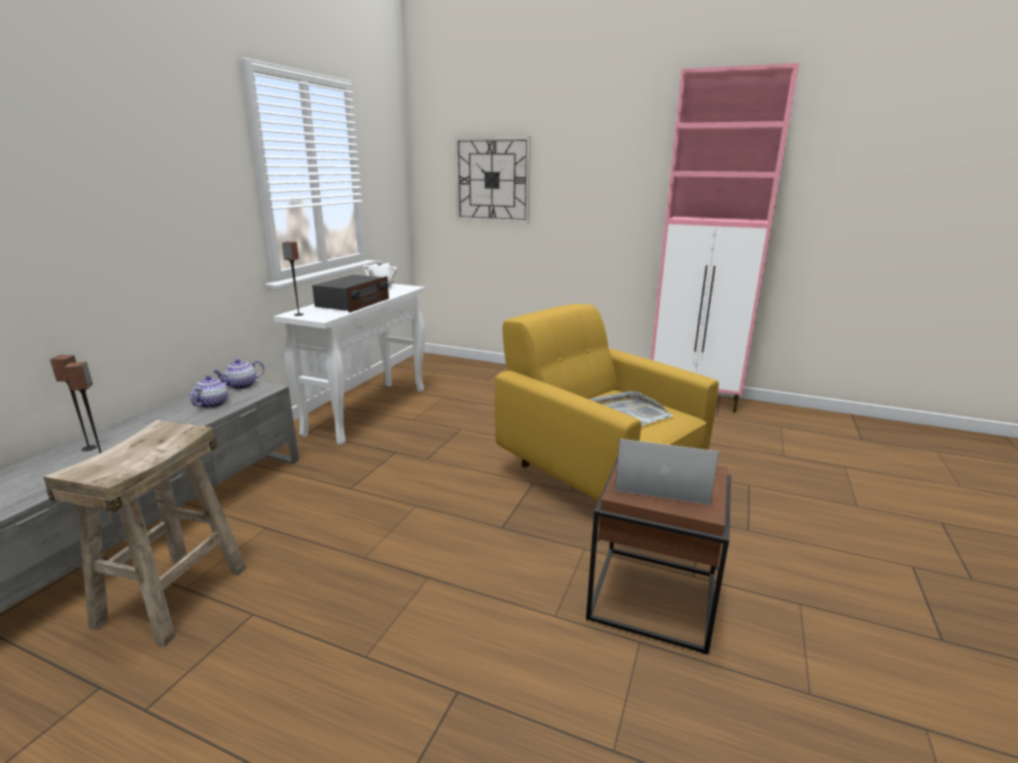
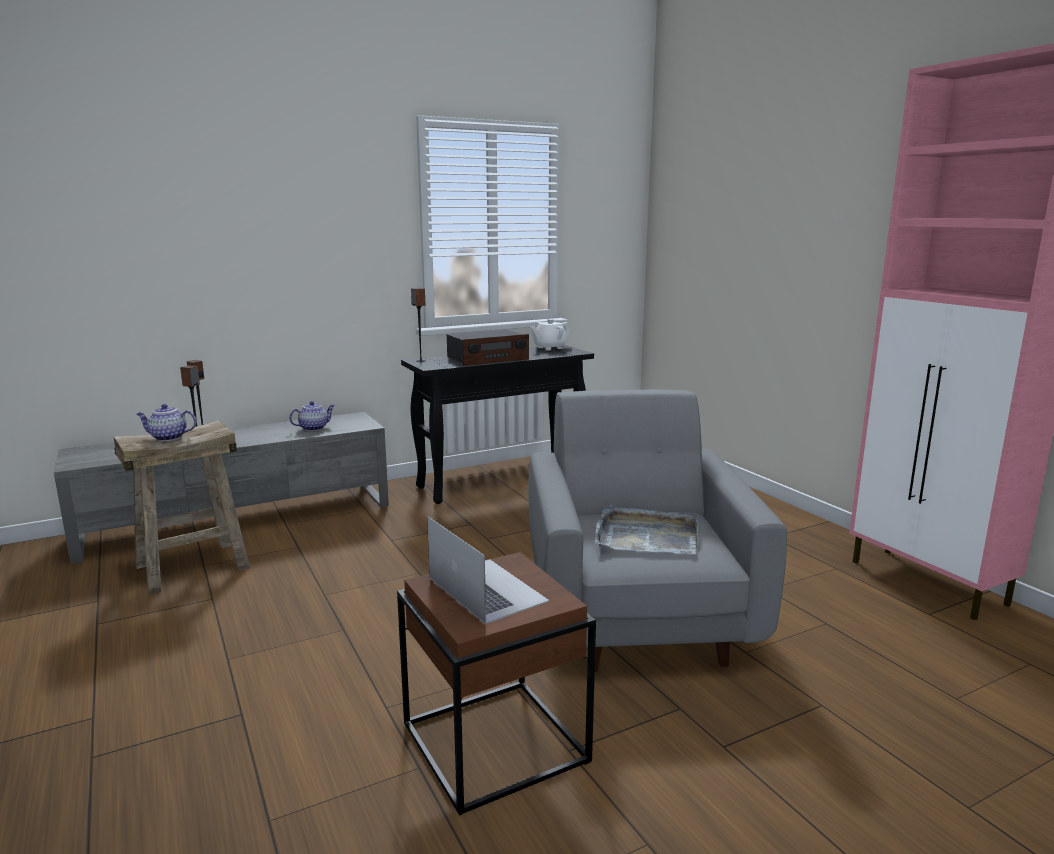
camera: 40 degrees right, 5 degrees down
teapot [213,359,264,389] -> teapot moved to [136,404,197,441]
white console table [273,284,425,445] -> black console table [401,345,594,504]
wall clock [455,136,531,223] -> none
yellow armchair [495,304,719,501] -> grey armchair [528,389,787,672]

